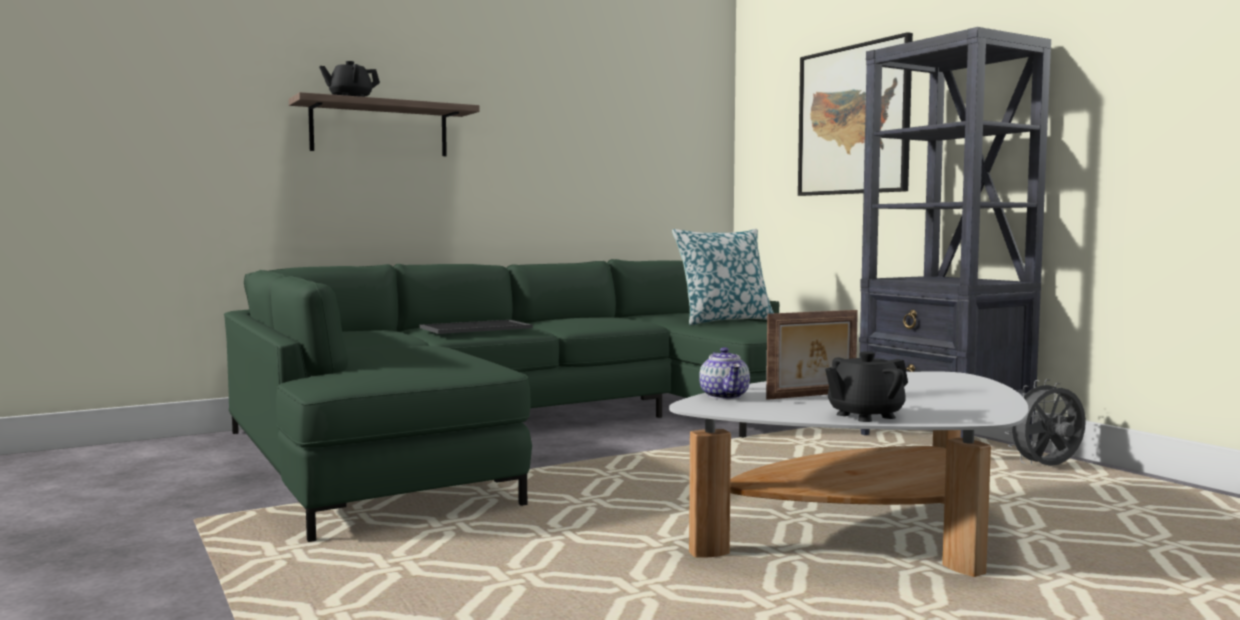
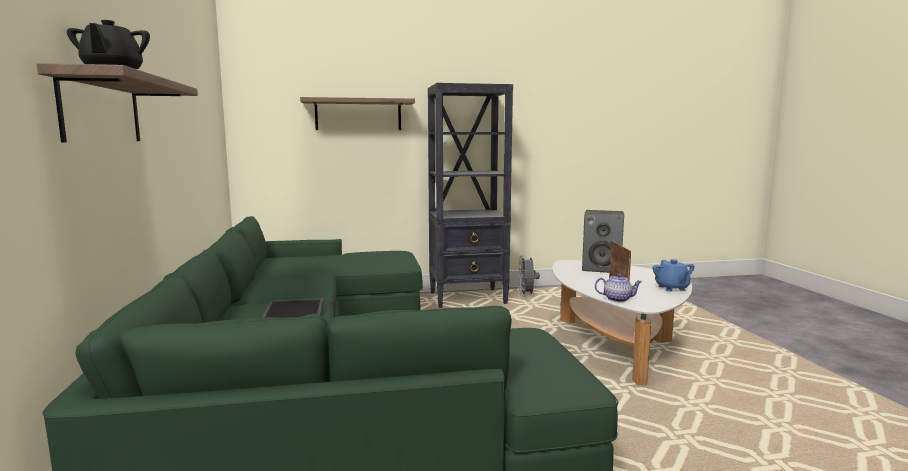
camera: 70 degrees left, 5 degrees up
pillow [672,229,774,325] -> none
picture [798,32,913,196] -> shelf [300,97,415,130]
black teapot [825,351,908,422] -> blue teapot [653,259,695,291]
none -> speaker [582,210,624,273]

